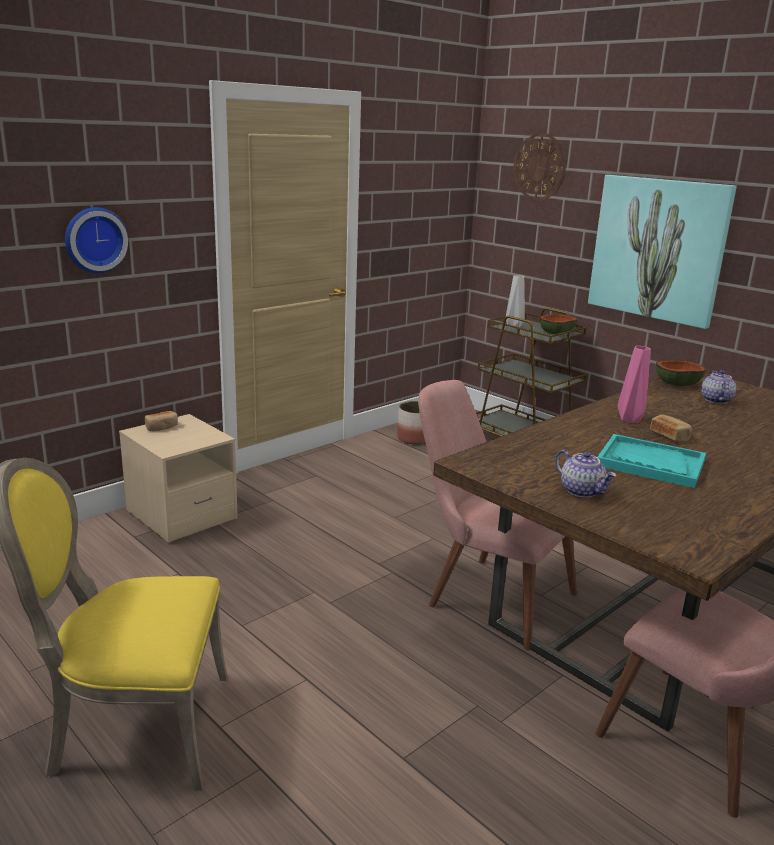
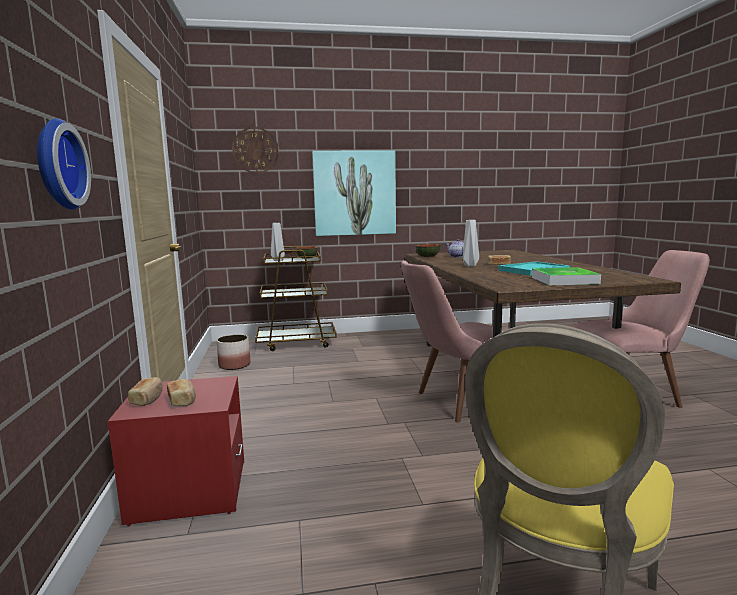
camera: 55 degrees left, 10 degrees down
beige nightstand [119,414,238,543] -> red nightstand [108,376,244,527]
teapot [555,450,616,498] -> tray [532,267,601,285]
pink vase [617,346,651,423] -> grey vase [463,220,479,267]
none -> bread [167,379,196,406]

